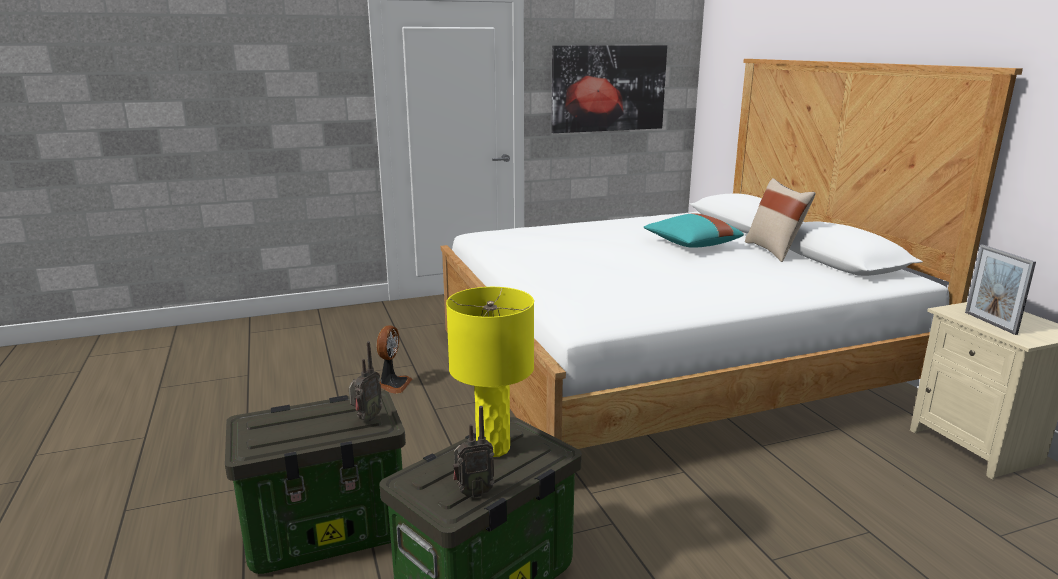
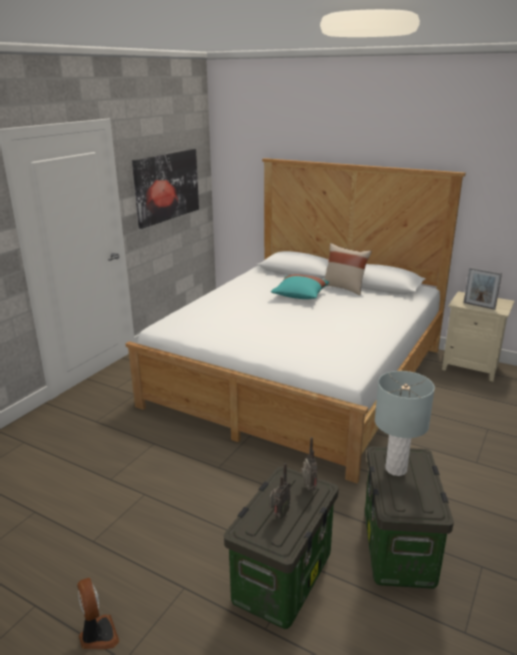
camera: 40 degrees left, 5 degrees up
fan [377,326,412,394] -> fan moved to [77,578,120,650]
yellow table lamp [446,287,534,457] -> grey table lamp [375,371,435,476]
radio [453,406,495,498] -> radio moved to [269,463,291,519]

